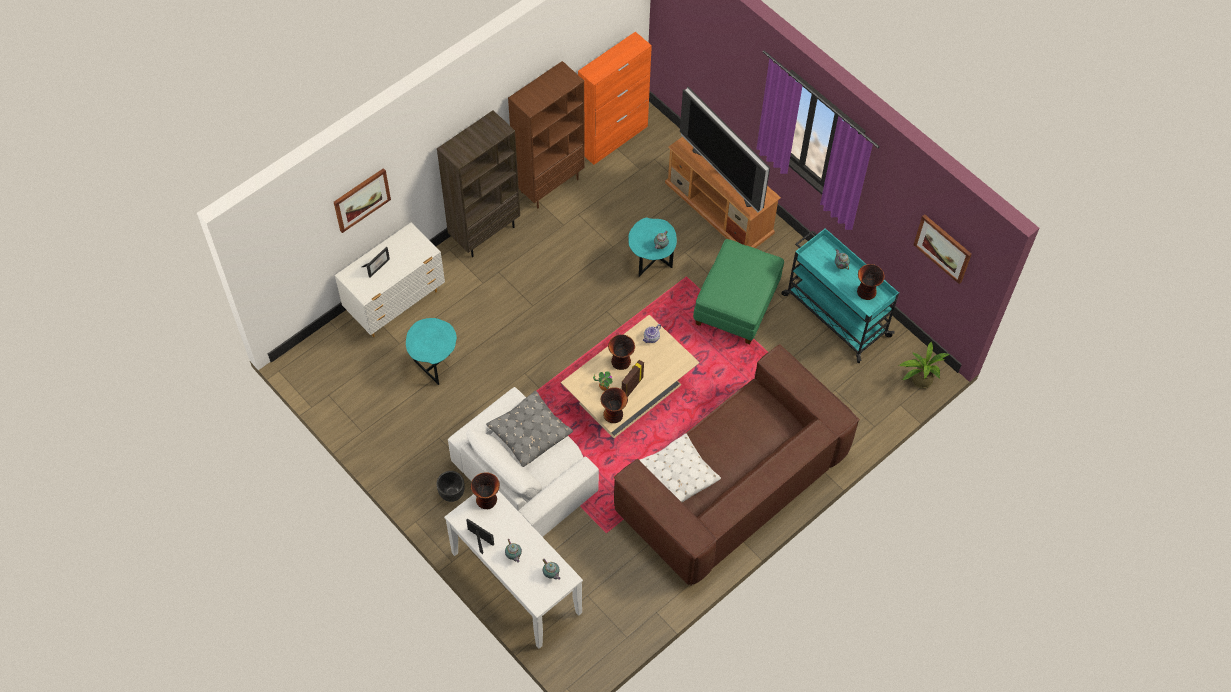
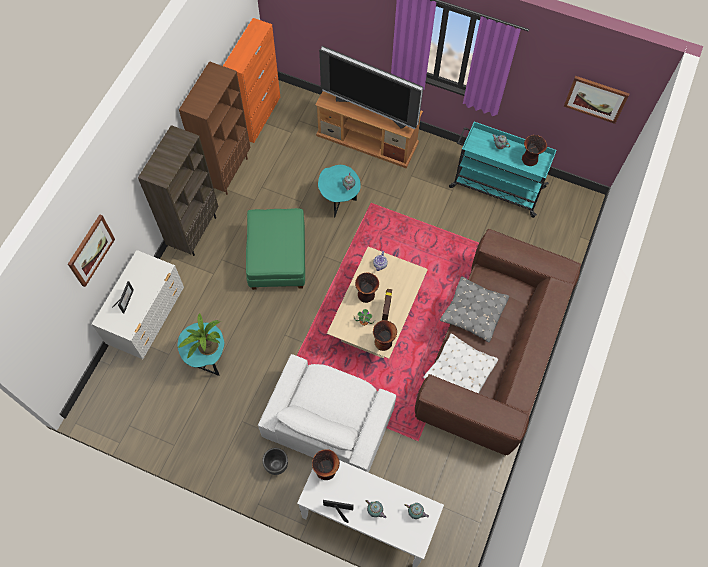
camera: 25 degrees left, 5 degrees up
grey pillow [486,391,573,467] -> grey pillow moved to [440,276,509,343]
green ottoman [693,239,784,344] -> green ottoman moved to [246,208,305,290]
potted plant [899,342,950,389] -> potted plant moved to [178,313,221,358]

